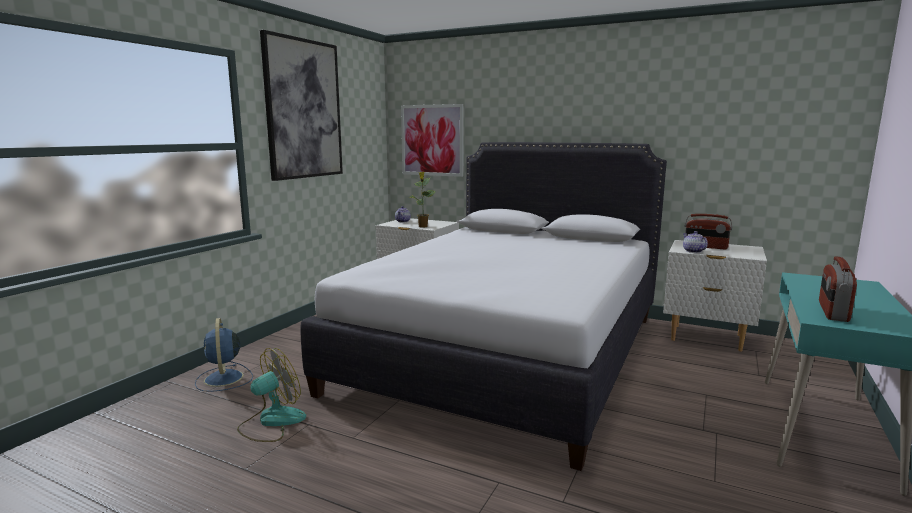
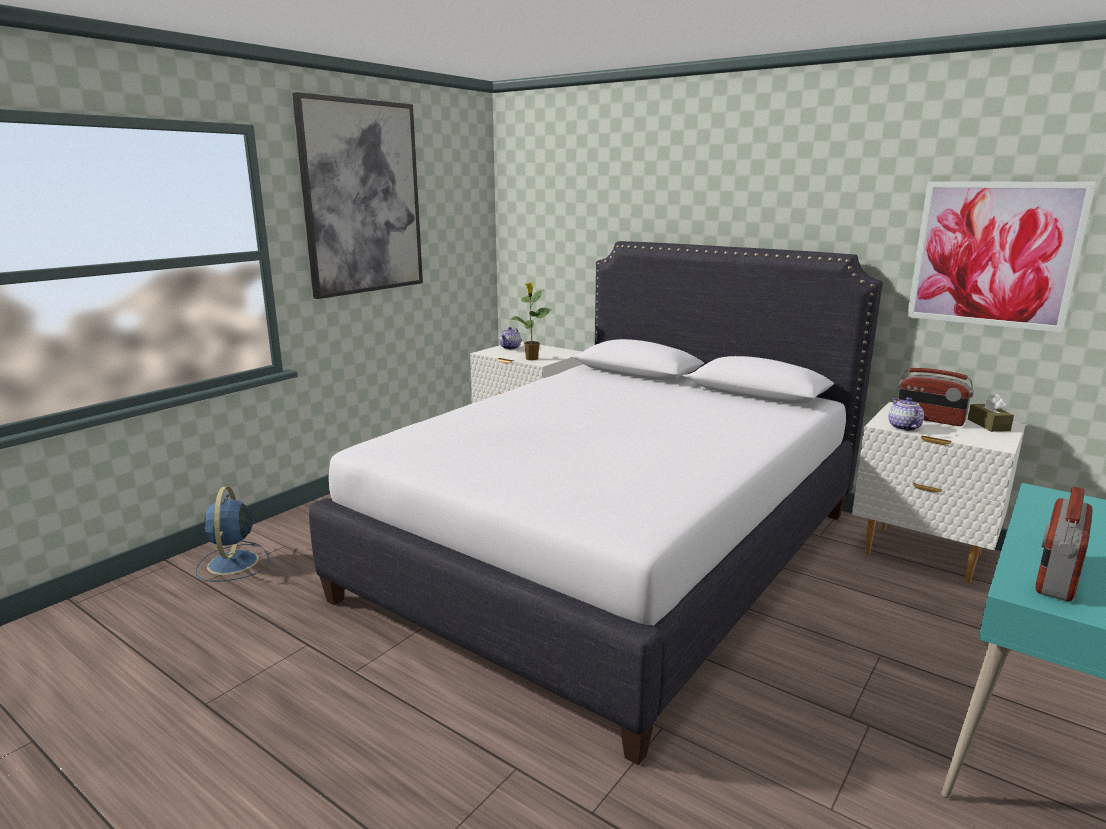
camera: 10 degrees right, 5 degrees up
fan [237,348,306,442] -> none
picture [401,104,464,177] -> picture moved to [907,181,1096,333]
none -> brown tissue box [968,394,1014,432]

